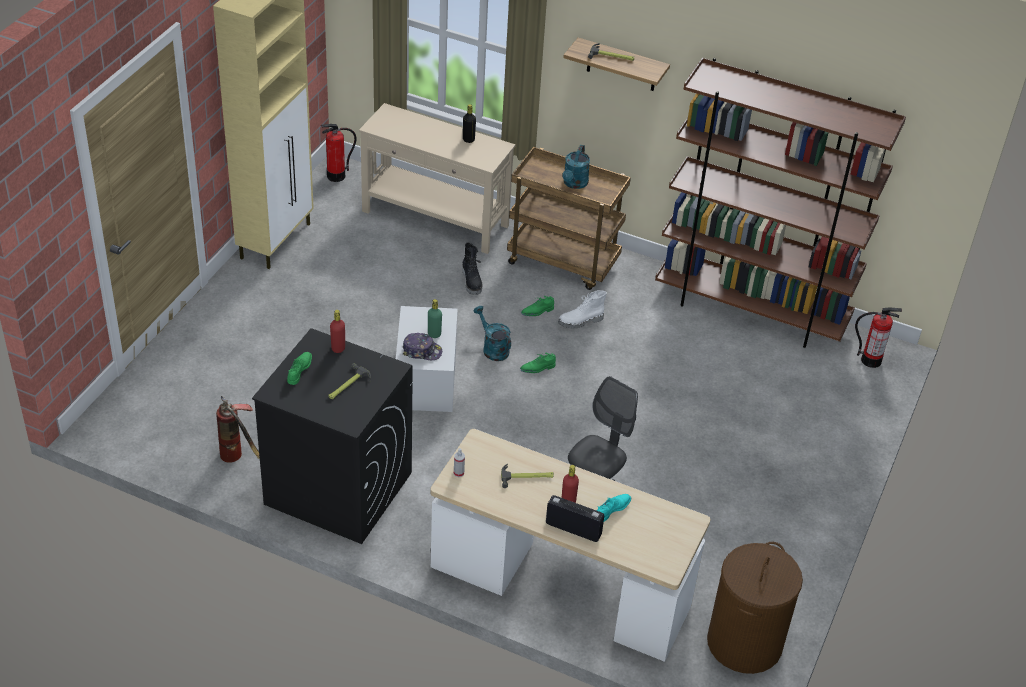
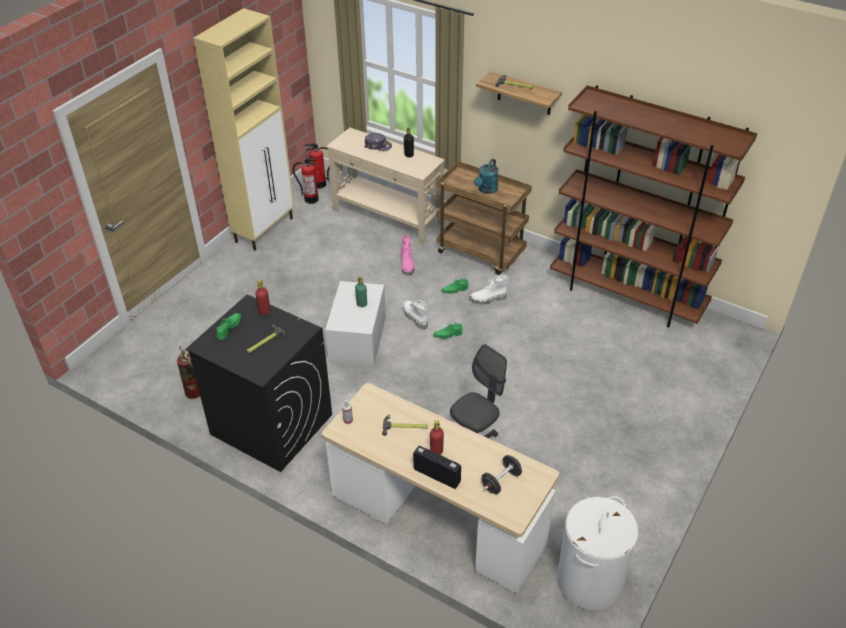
camera: 10 degrees right, 0 degrees up
cap [403,333,442,360] -> cap moved to [365,133,392,151]
black boot [462,242,483,295] -> pink boot [401,235,415,276]
turquoise watering can [473,306,511,361] -> white boot [403,300,428,329]
turquoise shoe [597,494,631,522] -> none
brown laundry basket [707,542,803,674] -> white laundry basket [557,496,638,610]
fire extinguisher [855,307,902,368] -> fire extinguisher moved to [293,158,319,204]
none -> black dumbbell [482,455,522,494]

